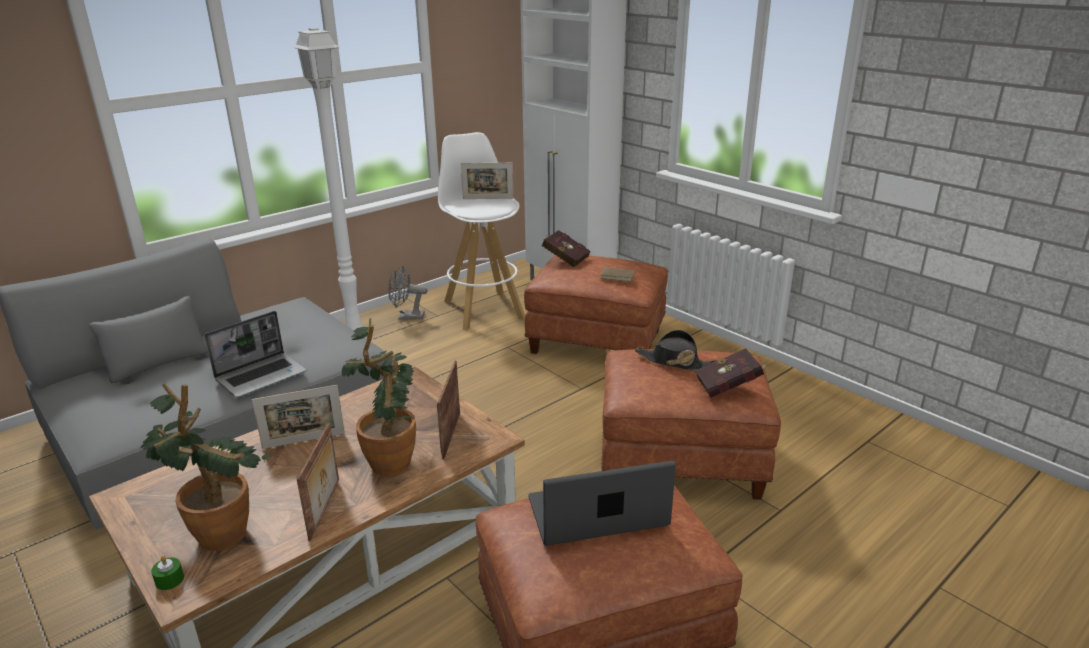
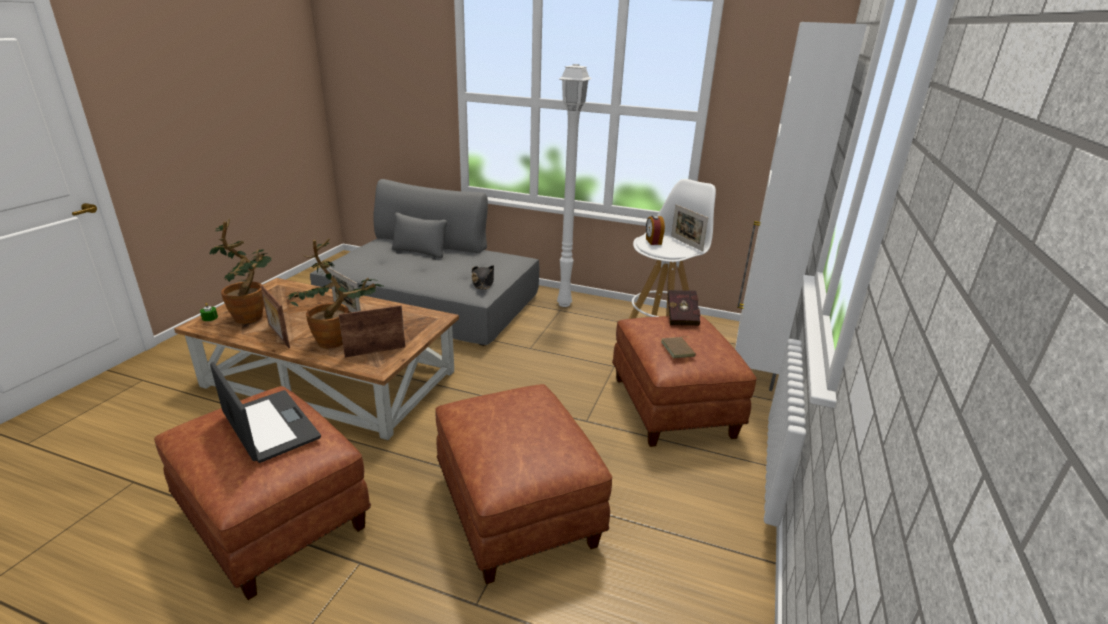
camera: 60 degrees right, 0 degrees up
laptop [204,311,307,397] -> none
picture frame [297,423,339,541] -> picture frame turned 75 degrees clockwise [262,286,290,348]
grey fan [388,266,427,320] -> none
black hat [635,330,718,371] -> black hat moved to [472,265,494,290]
red book [695,349,769,397] -> none
none -> alarm clock [646,215,665,245]

